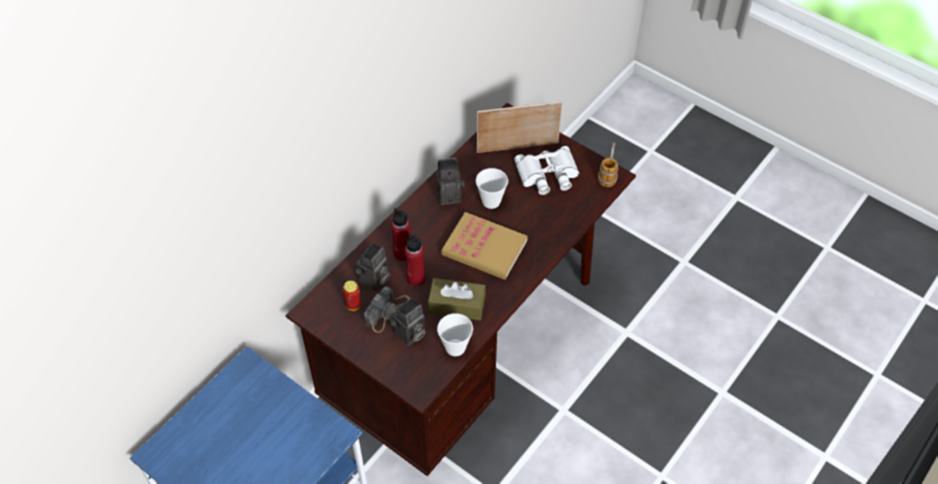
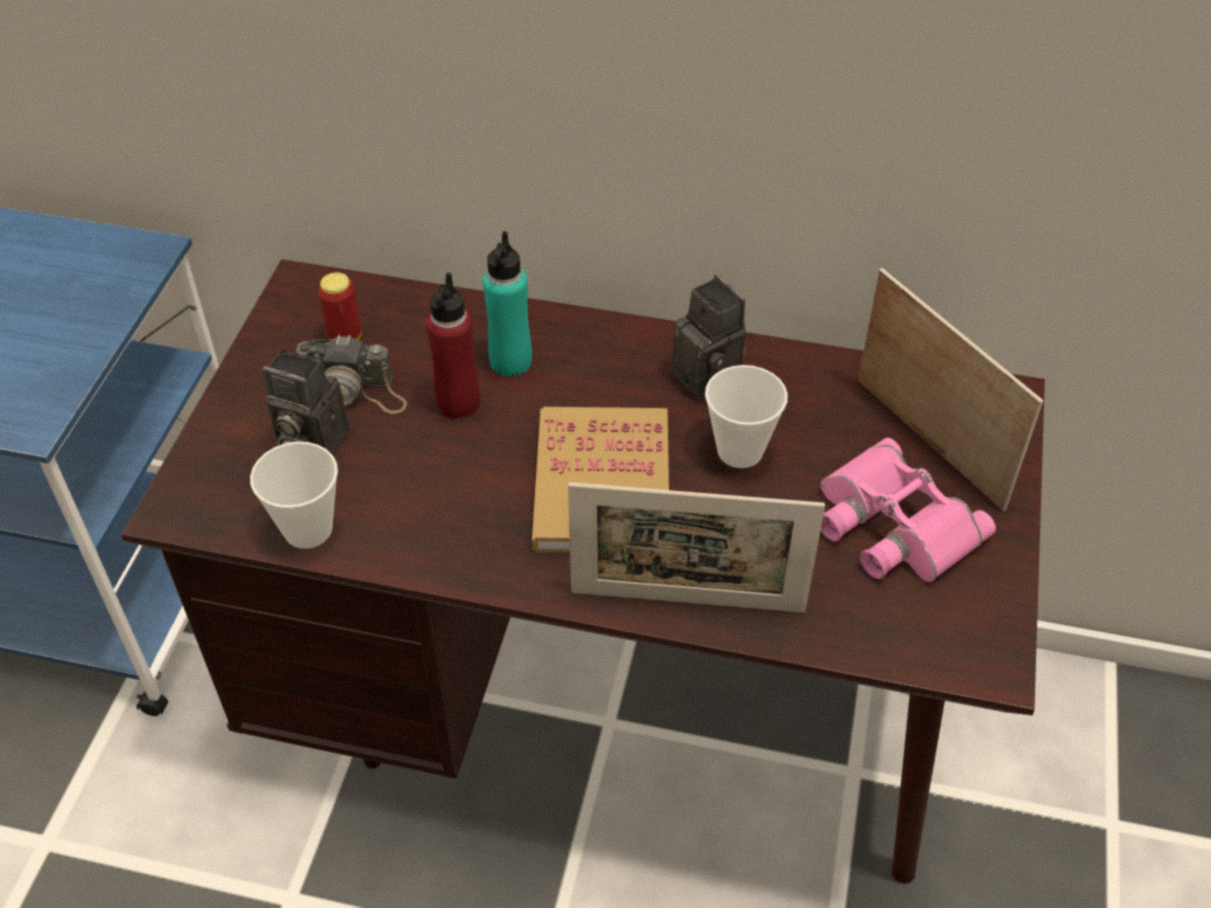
camera: 65 degrees right, 5 degrees down
camera [355,243,390,291] -> none
red bottle [391,208,410,261] -> turquoise bottle [483,231,532,377]
brown tissue box [428,278,486,320] -> none
white binoculars [514,146,579,195] -> pink binoculars [821,438,996,582]
mug [598,142,618,187] -> none
none -> picture frame [568,482,825,613]

